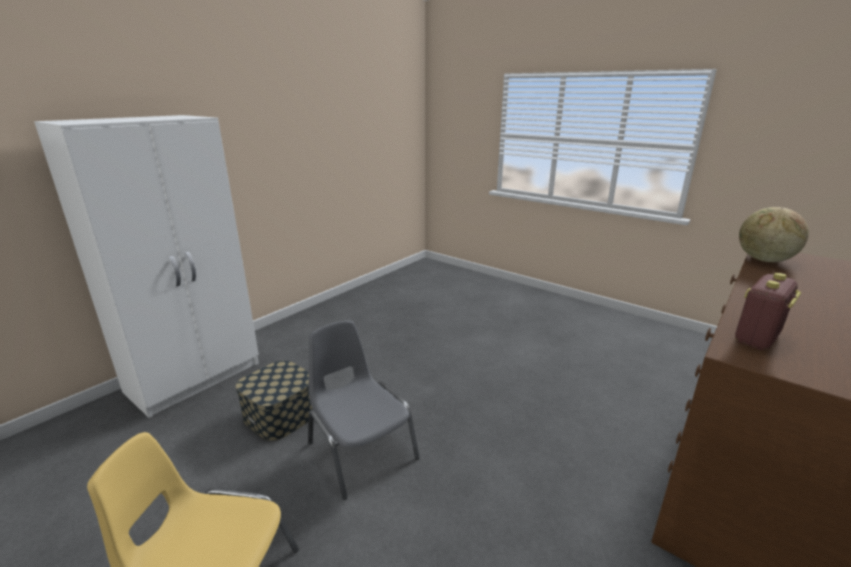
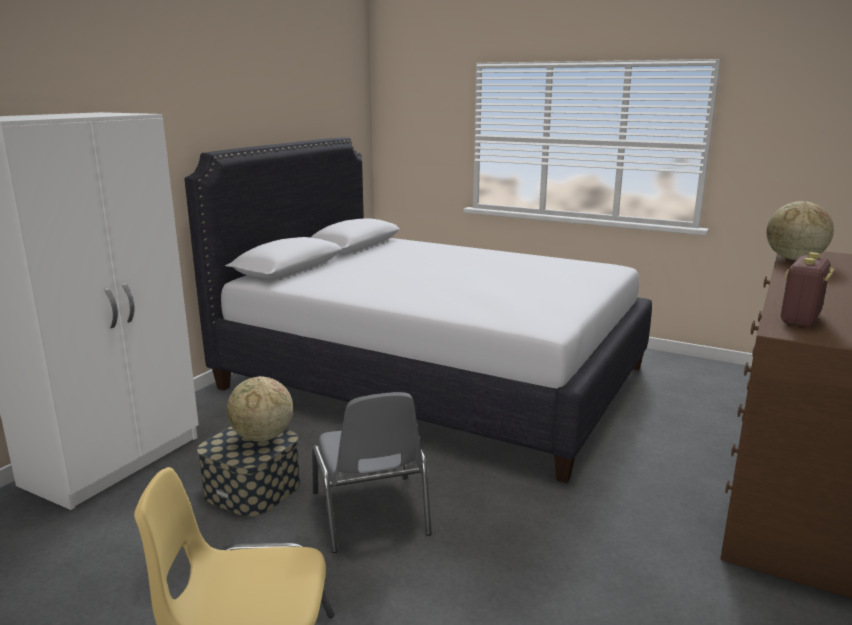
camera: 10 degrees left, 5 degrees down
grey chair [308,321,420,500] -> grey chair turned 150 degrees counterclockwise [312,392,432,553]
none -> white bed [184,137,652,483]
none -> globe [227,376,293,441]

